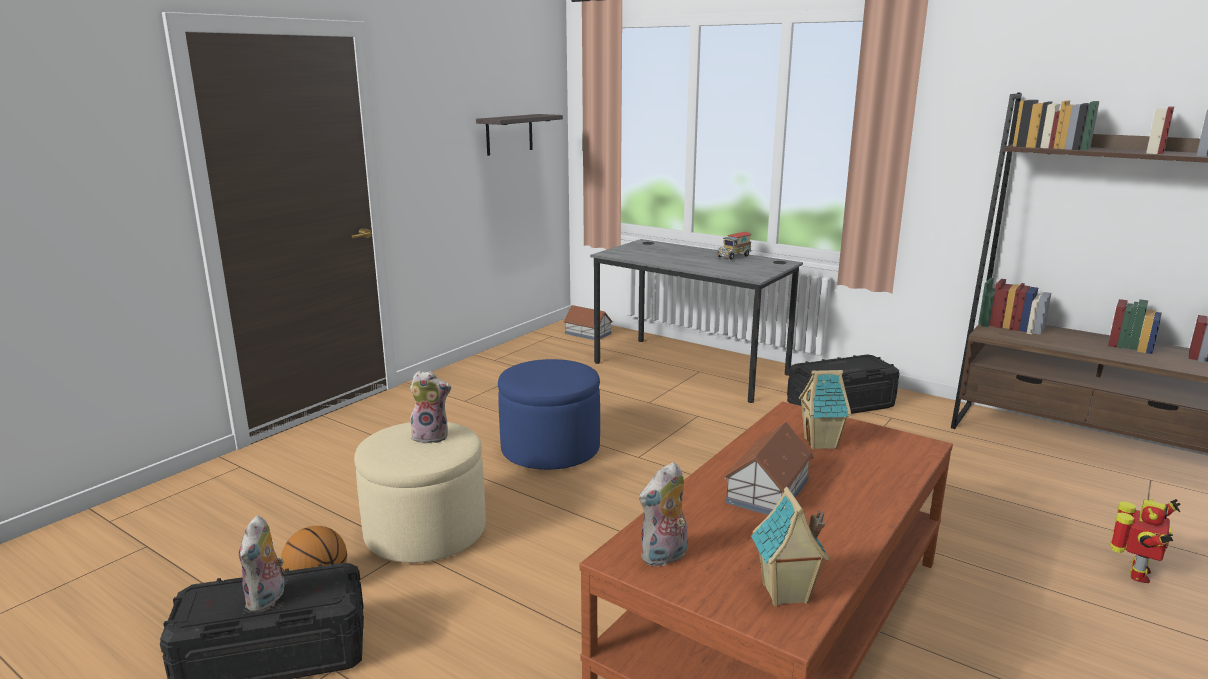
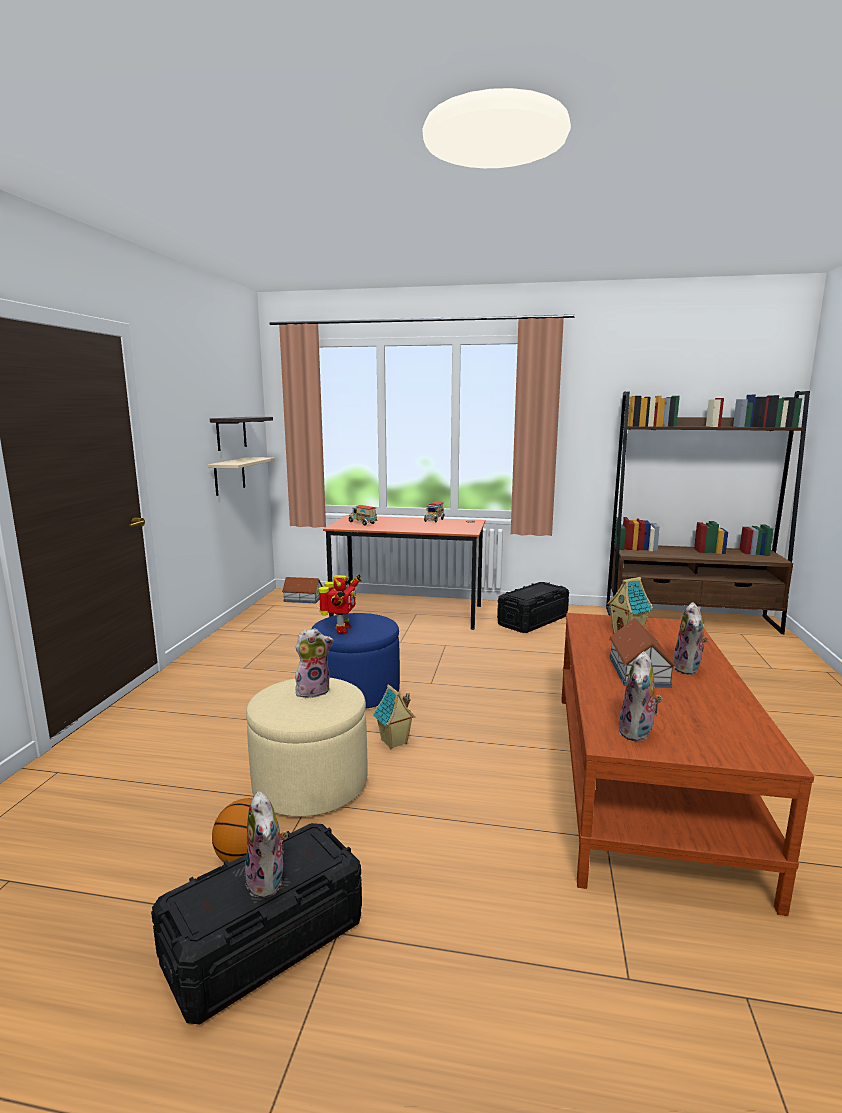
camera: 25 degrees left, 5 degrees down
grey desk [590,239,803,403] -> orange desk [323,515,485,630]
toy house [751,487,830,607] -> toy house moved to [373,684,415,749]
toy robot [1110,499,1181,583] -> toy robot moved to [318,574,362,633]
none -> beige shelf [208,457,275,496]
none -> toy truck [347,505,378,526]
none -> plush toy [673,602,708,675]

